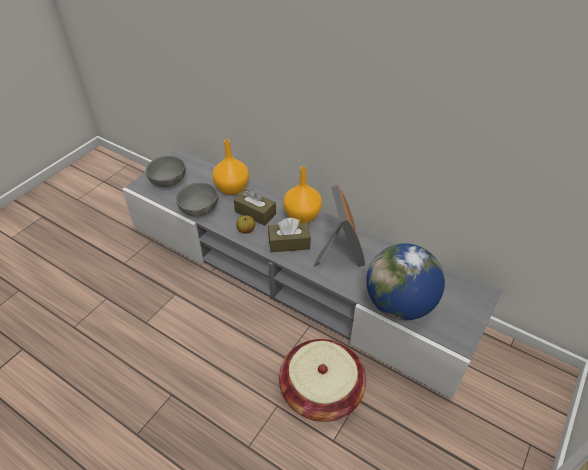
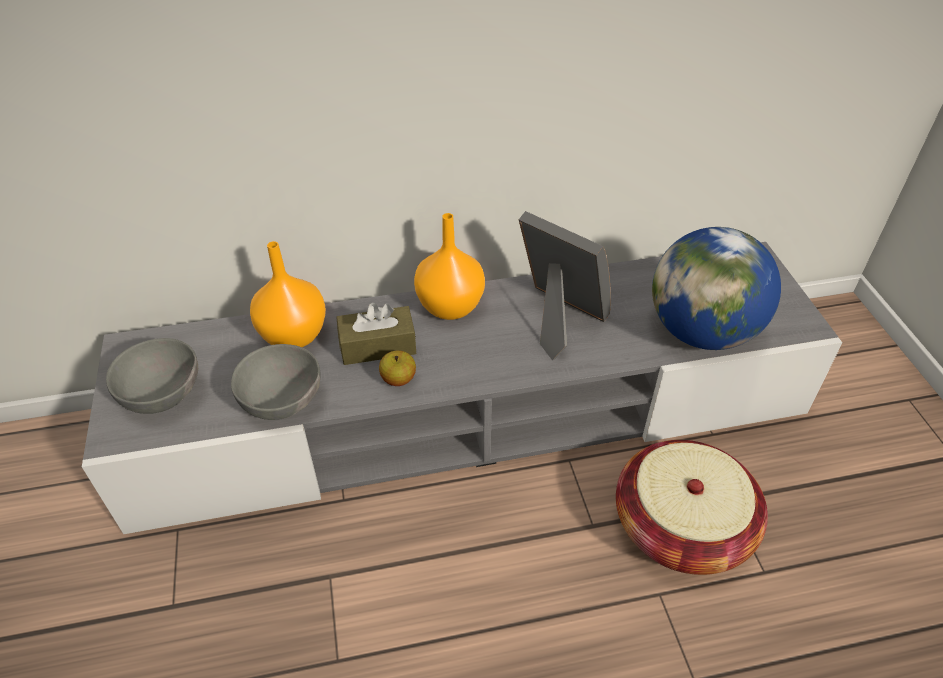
camera: 45 degrees left, 0 degrees up
brown tissue box [268,218,311,252] -> none

